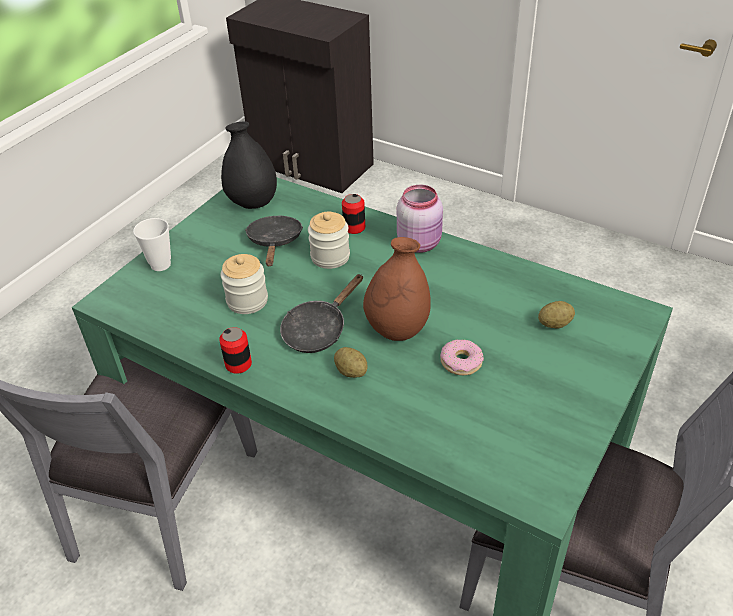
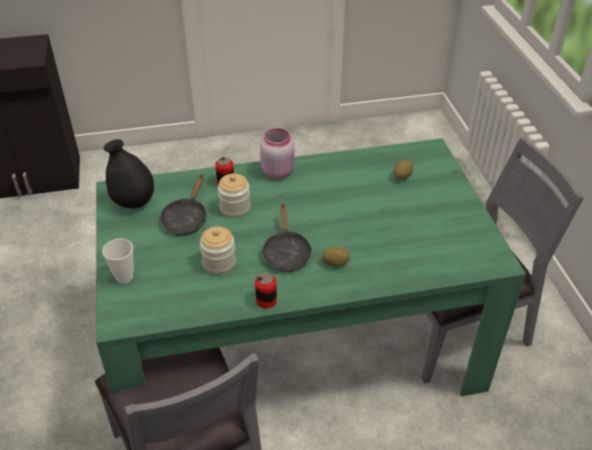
camera: 45 degrees left, 0 degrees up
black frying pan [245,216,303,266] -> black frying pan turned 120 degrees counterclockwise [160,174,206,236]
brown vase [363,237,431,341] -> none
donut [440,339,484,375] -> none

